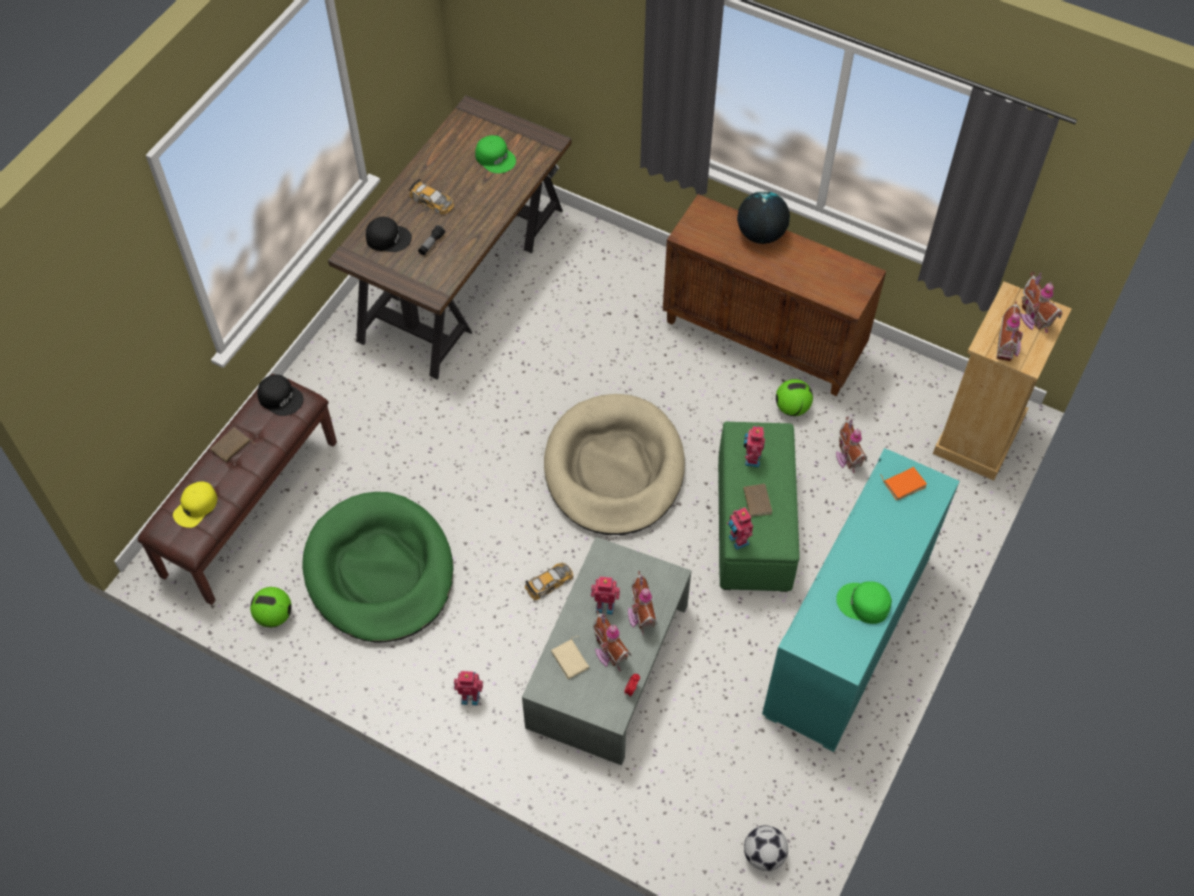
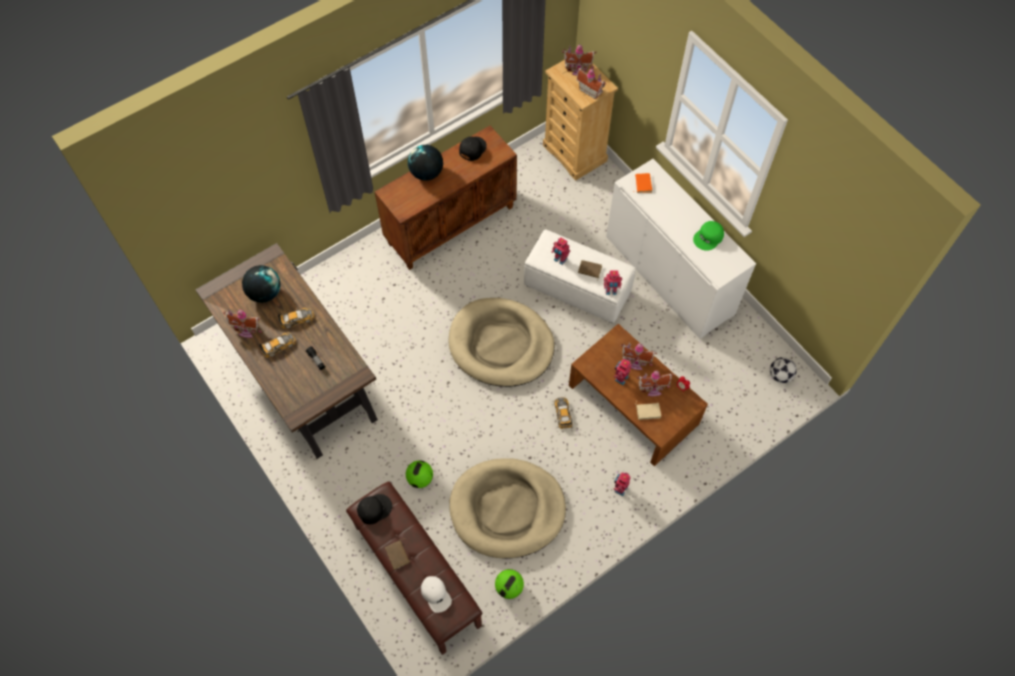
camera: 65 degrees left, 5 degrees up
yellow cap [173,481,217,528] -> white cap [421,576,452,613]
green dog bed [302,492,453,643] -> beige dog bed [449,458,566,559]
black cap [366,217,412,252] -> black cap moved to [459,137,487,161]
green cap [475,135,516,173] -> globe [242,265,281,303]
grey coffee table [522,537,691,765] -> brown coffee table [569,324,708,466]
green ottoman [718,422,800,592] -> white ottoman [524,230,636,323]
turquoise cabinet [762,448,960,752] -> white cabinet [606,159,756,339]
football [776,379,813,416] -> football moved to [406,461,433,488]
toy house [836,416,867,473] -> toy house moved to [223,309,262,338]
none -> toy car [278,308,314,329]

